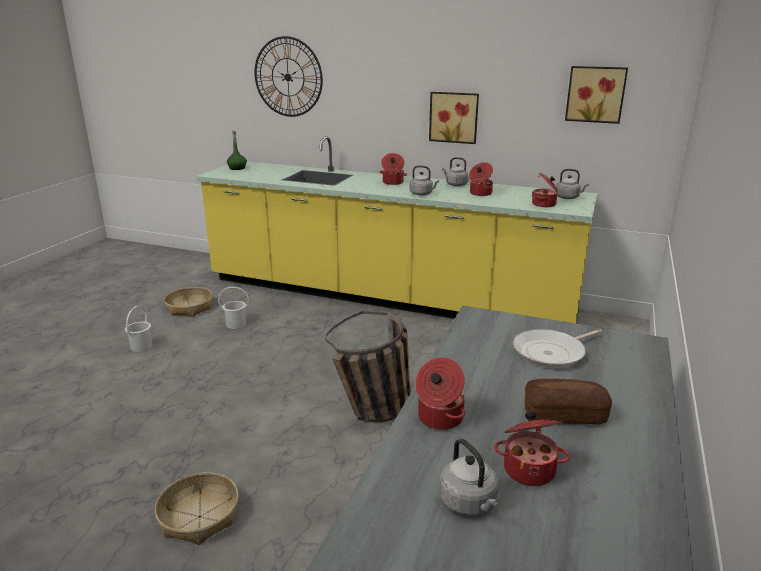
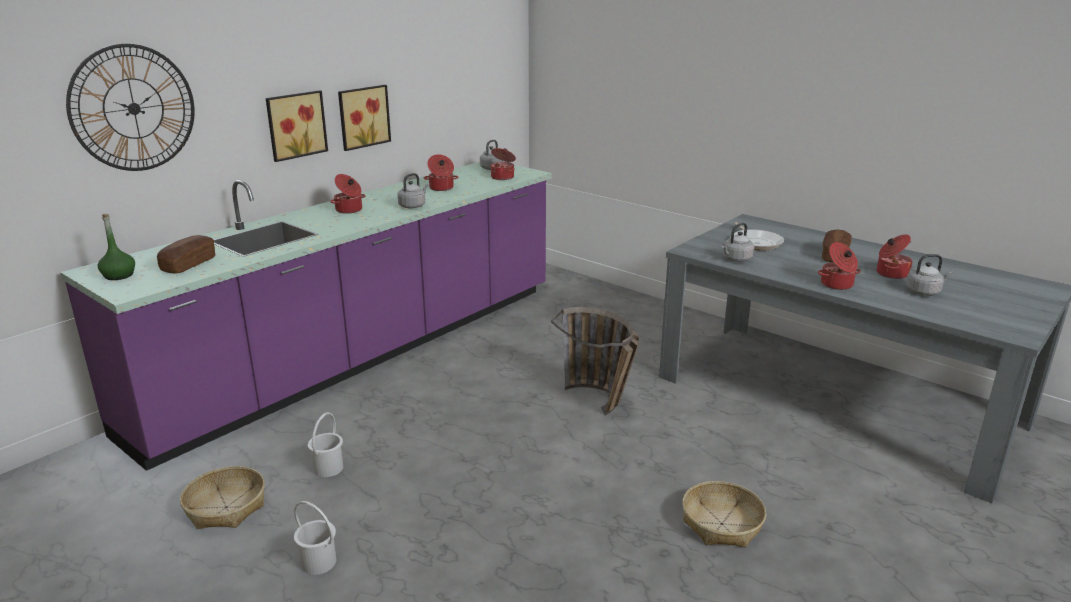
camera: 70 degrees left, 0 degrees up
yellow counter [196,136,598,323] -> purple counter [60,162,551,471]
grey kettle [442,157,468,186] -> grey kettle moved to [722,223,755,262]
picture [565,66,628,124] -> picture moved to [266,90,328,162]
none -> bread [157,235,216,274]

